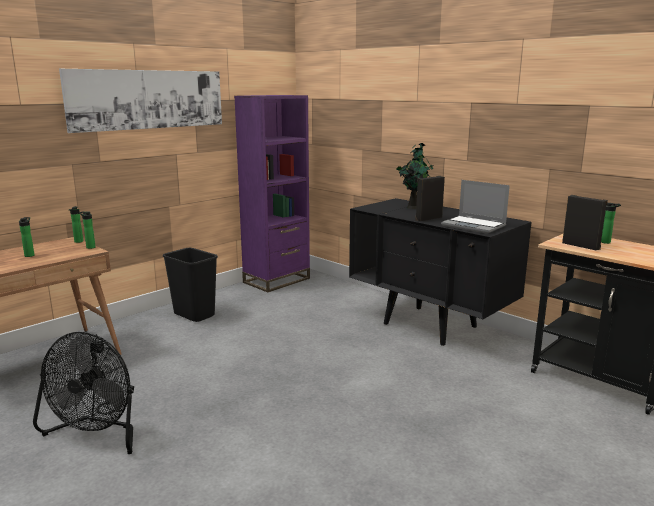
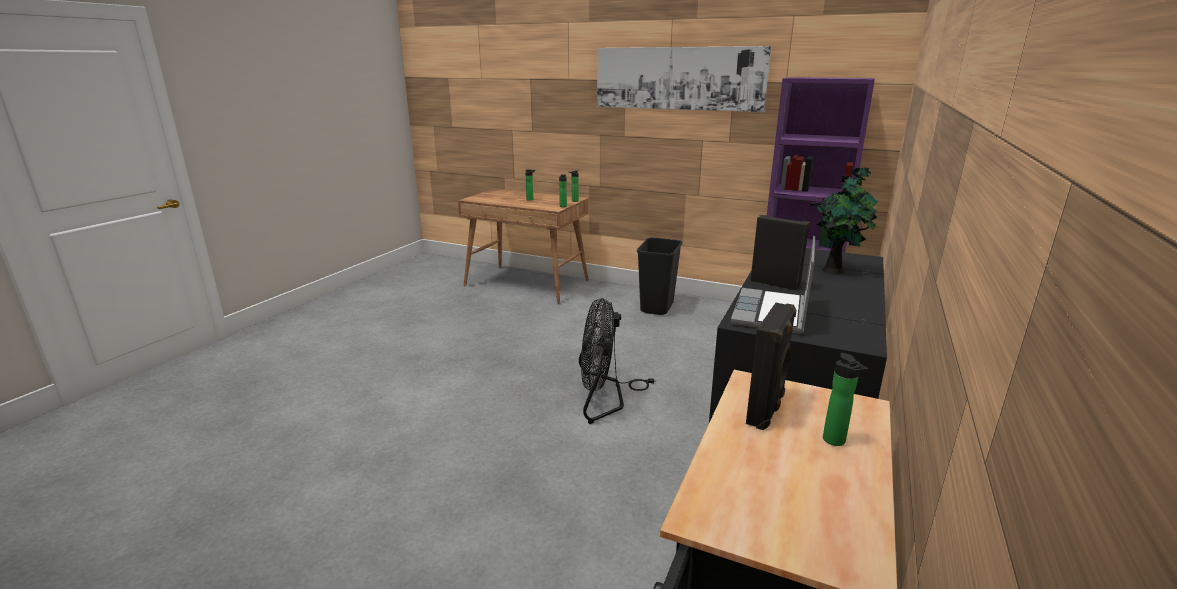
camera: 70 degrees right, 5 degrees up
black fan [33,332,134,454] -> black fan moved to [579,298,656,424]

